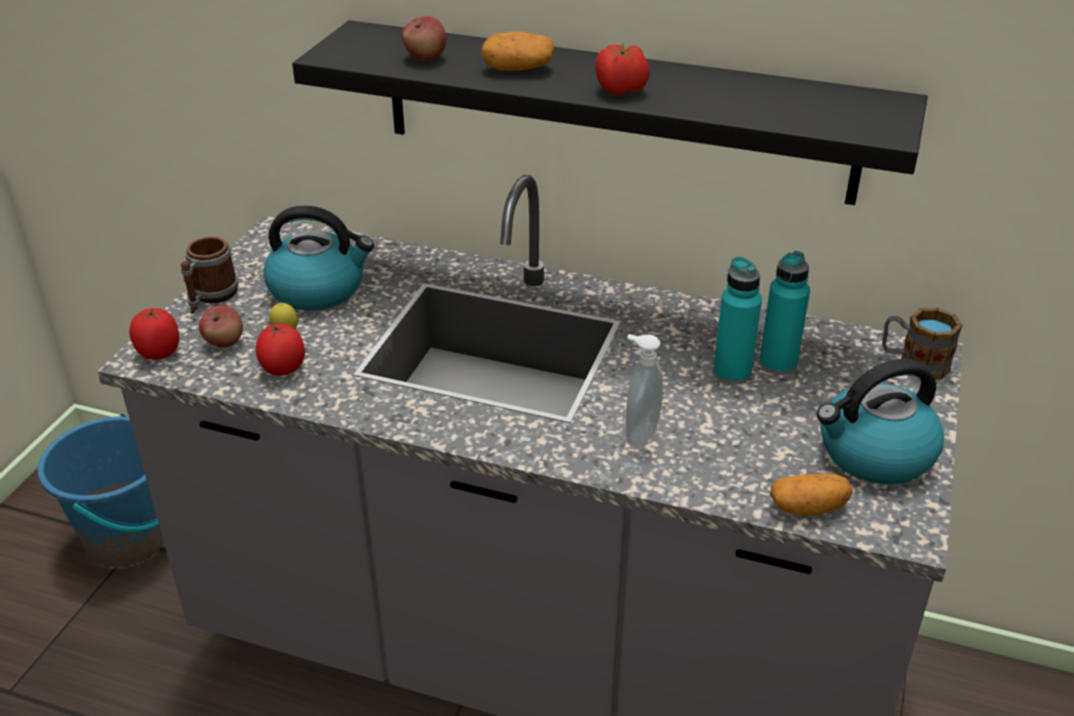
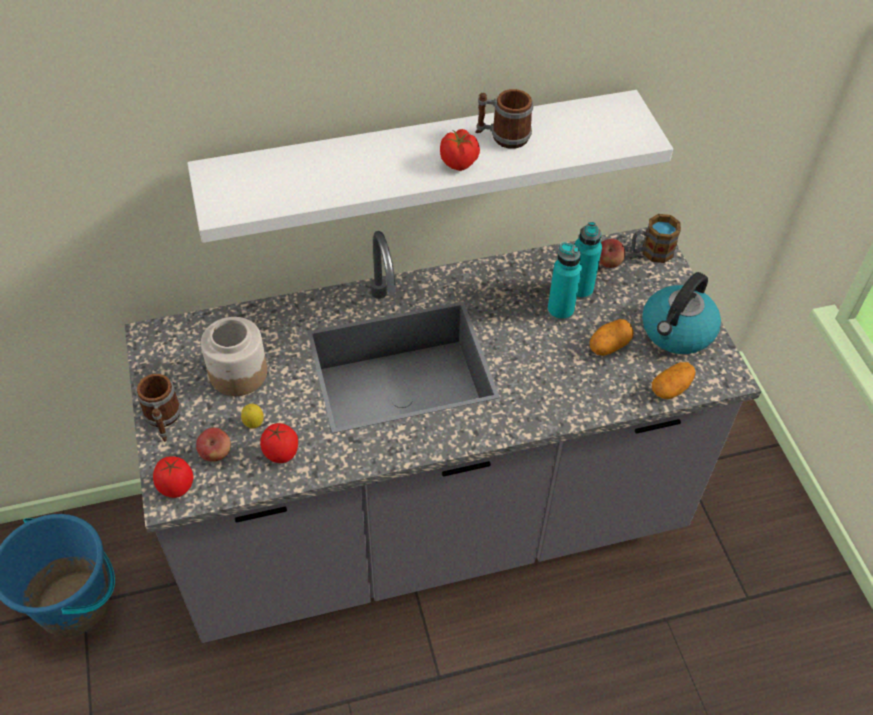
camera: 35 degrees left, 15 degrees up
kettle [263,206,374,311] -> jar [201,317,267,396]
black shelf [292,20,928,205] -> white shelf [187,90,673,243]
apple [402,16,446,61] -> apple moved to [599,239,625,268]
potato [481,31,555,71] -> potato moved to [589,319,633,356]
soap dispenser [626,334,663,447] -> none
none -> mug [475,89,533,149]

